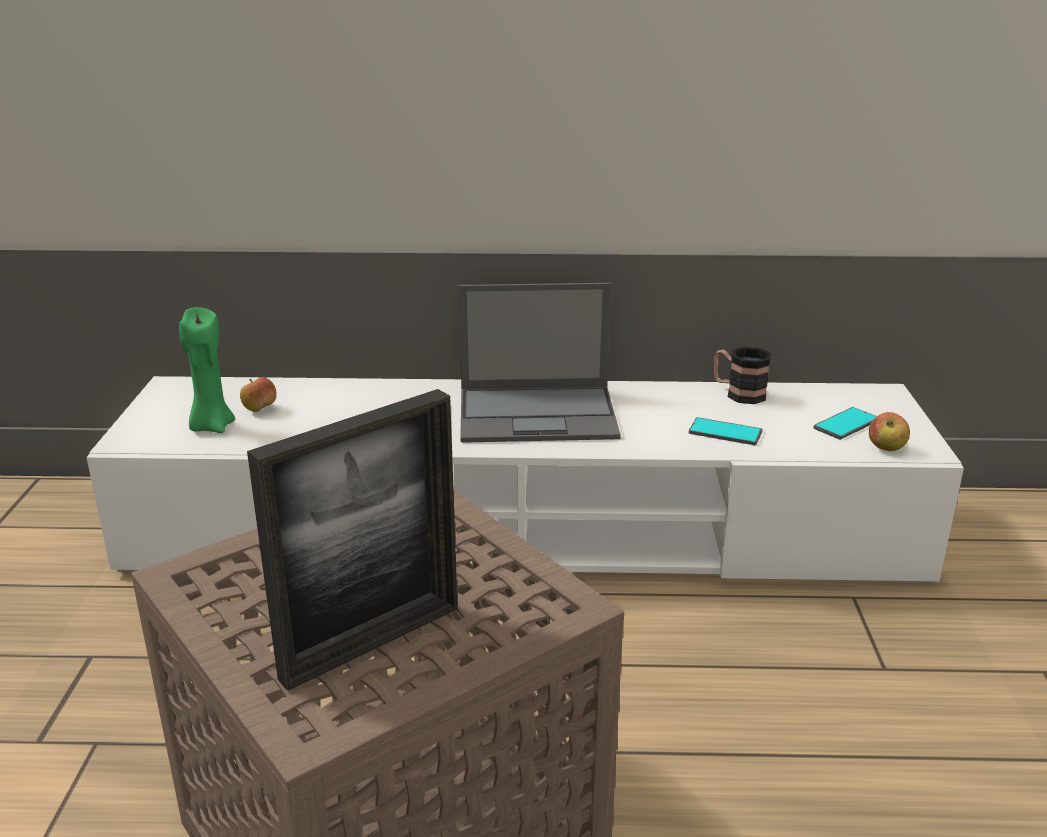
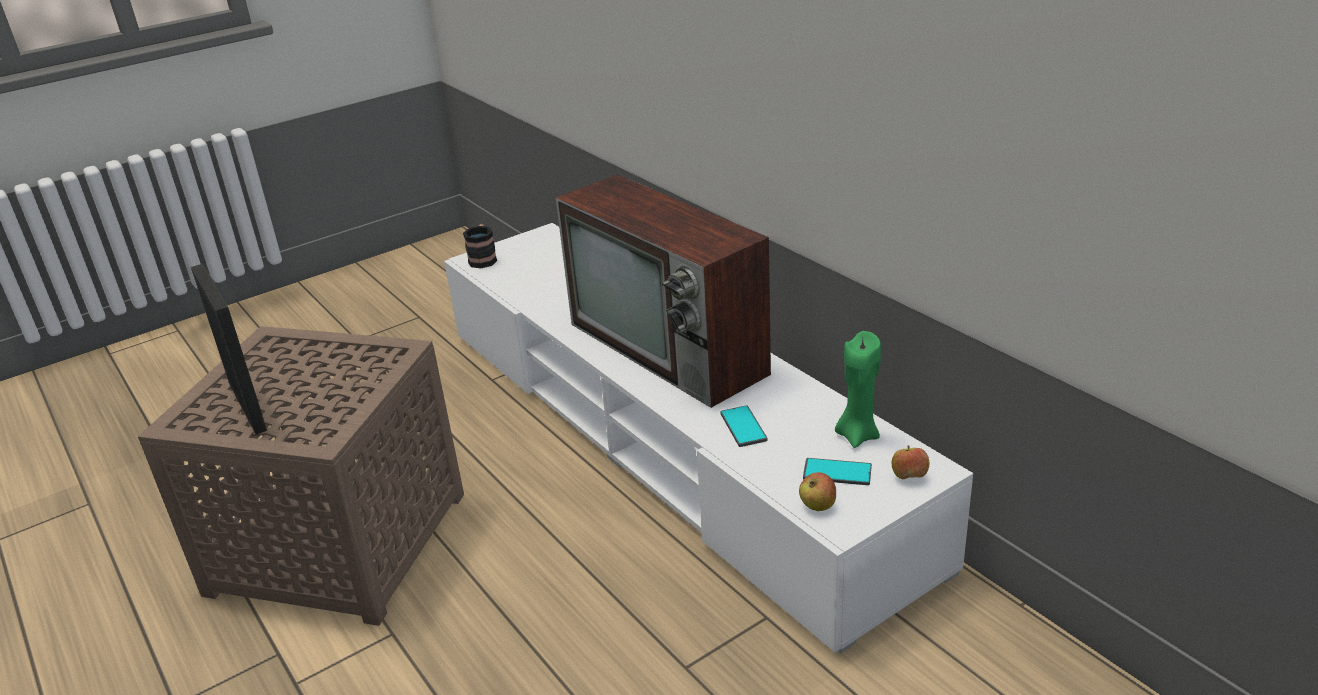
camera: 55 degrees right, 5 degrees up
green candle [179,307,235,433] -> green candle moved to [835,331,881,448]
apple [240,377,277,412] -> apple moved to [892,445,929,479]
picture frame [247,389,458,691] -> picture frame turned 135 degrees counterclockwise [191,264,267,434]
laptop [458,283,621,443] -> television [556,175,771,408]
mug [714,347,771,404] -> mug moved to [463,224,497,268]

